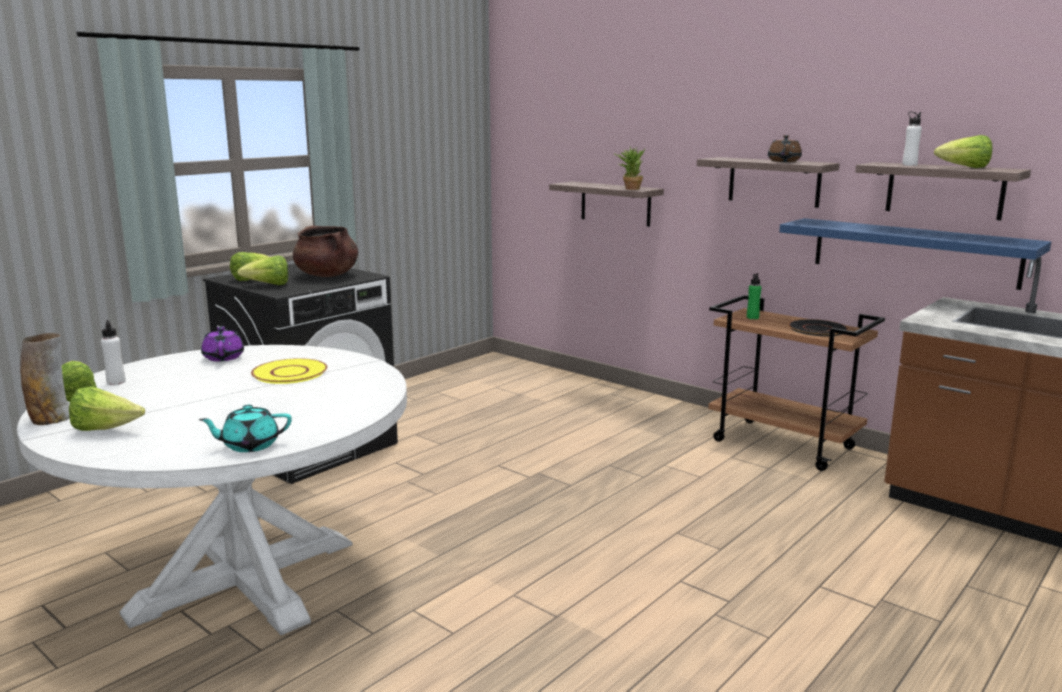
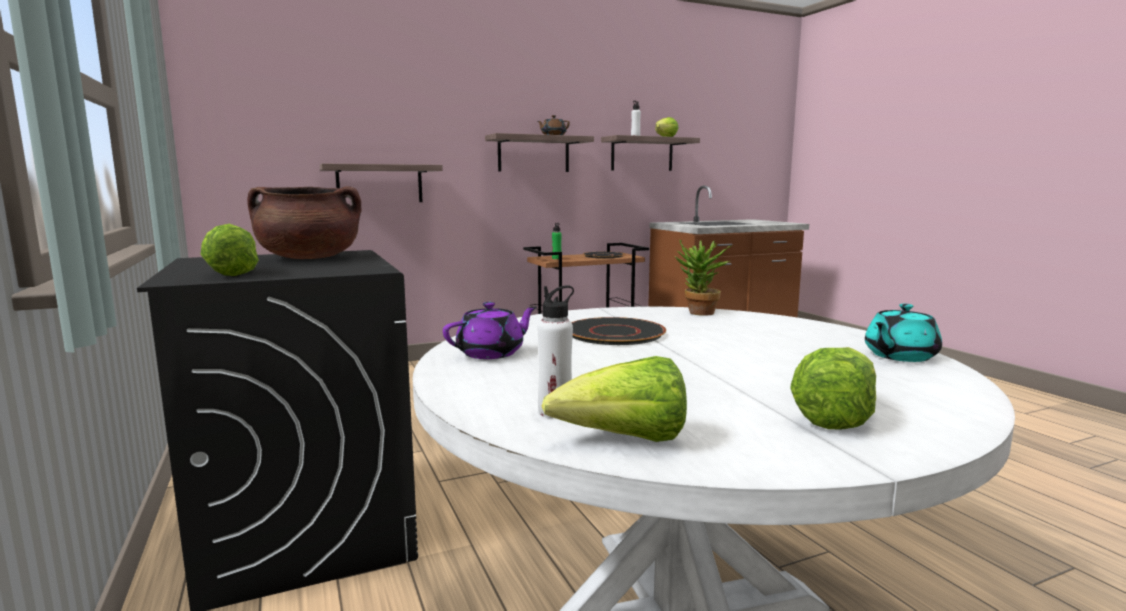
camera: 65 degrees left, 5 degrees down
vase [20,333,70,425] -> none
turquoise teapot [199,405,292,452] -> turquoise teapot turned 45 degrees clockwise [865,304,942,362]
purple teapot [201,325,244,361] -> purple teapot turned 135 degrees clockwise [443,302,537,359]
lettuce [237,256,289,285] -> none
yellow plate [251,358,327,384] -> black plate [571,317,666,345]
potted plant [615,147,646,190] -> potted plant moved to [675,240,731,316]
blue shelf [779,218,1051,290] -> none

